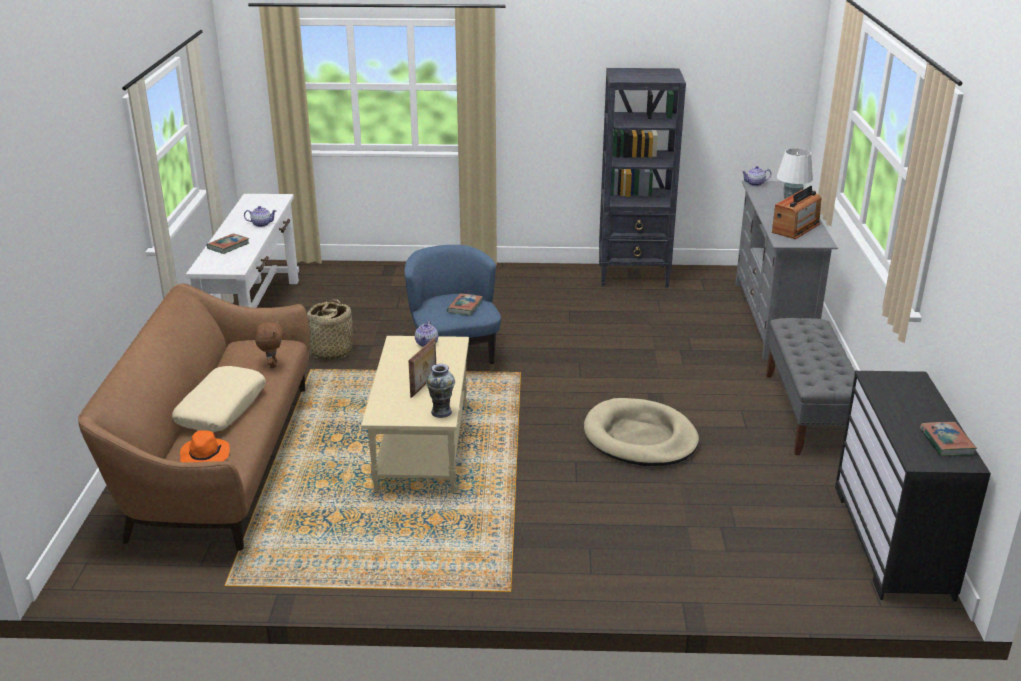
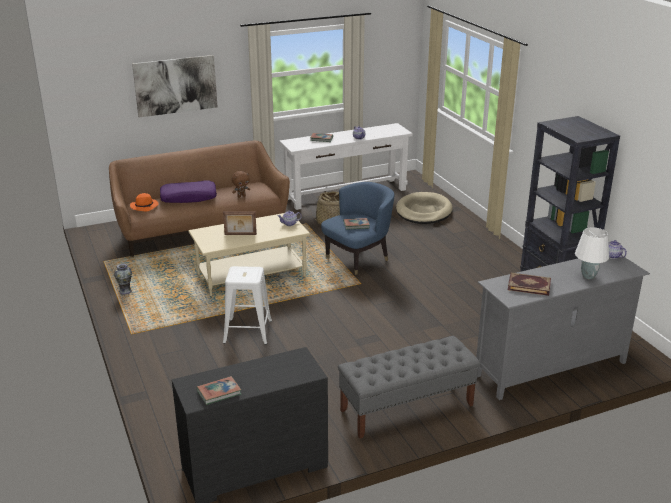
camera: 65 degrees right, 0 degrees up
beige pillow [172,366,266,432] -> purple pillow [160,180,217,203]
vase [426,364,455,418] -> vase moved to [114,264,132,294]
beige dog bed [584,398,699,466] -> beige dog bed moved to [396,192,453,224]
radio [772,186,821,239] -> book [508,273,551,296]
none -> picture [132,55,218,117]
none -> white stool [223,266,272,345]

